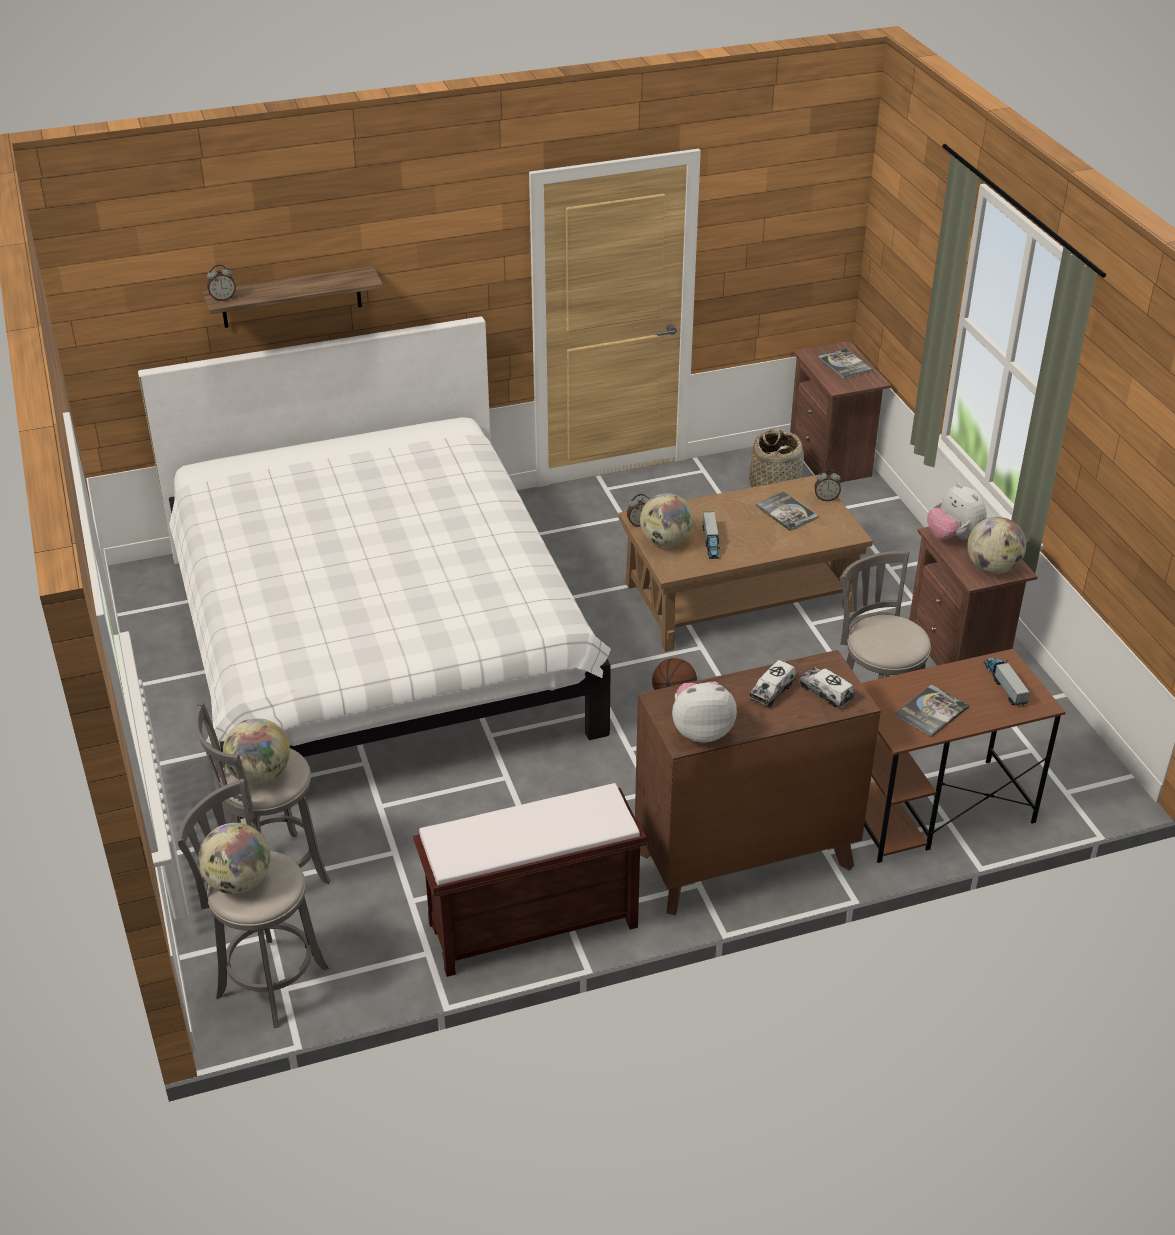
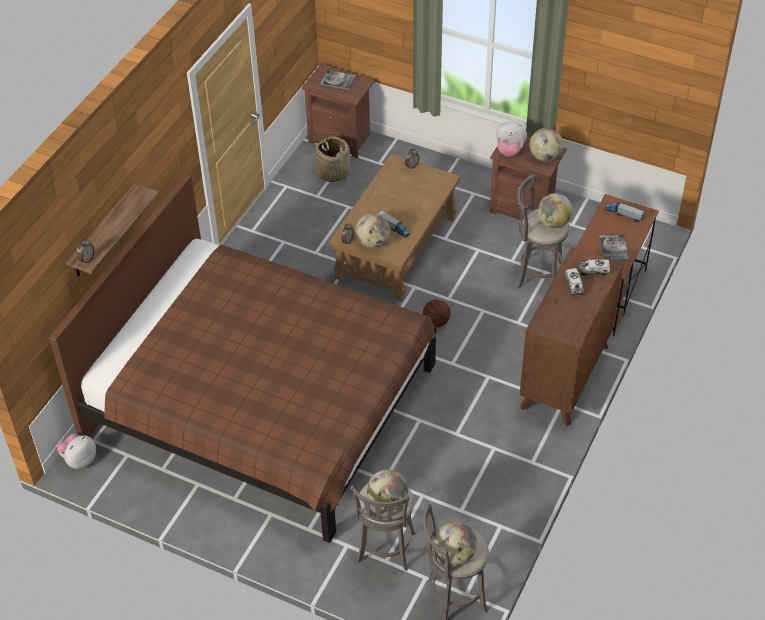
camera: 45 degrees left, 10 degrees up
white bed [138,316,611,819] -> brown bed [49,175,436,543]
brown bench [413,783,647,977] -> none
plush toy [672,682,737,743] -> plush toy moved to [57,434,96,469]
book [756,491,818,531] -> none
none -> globe [538,193,573,228]

